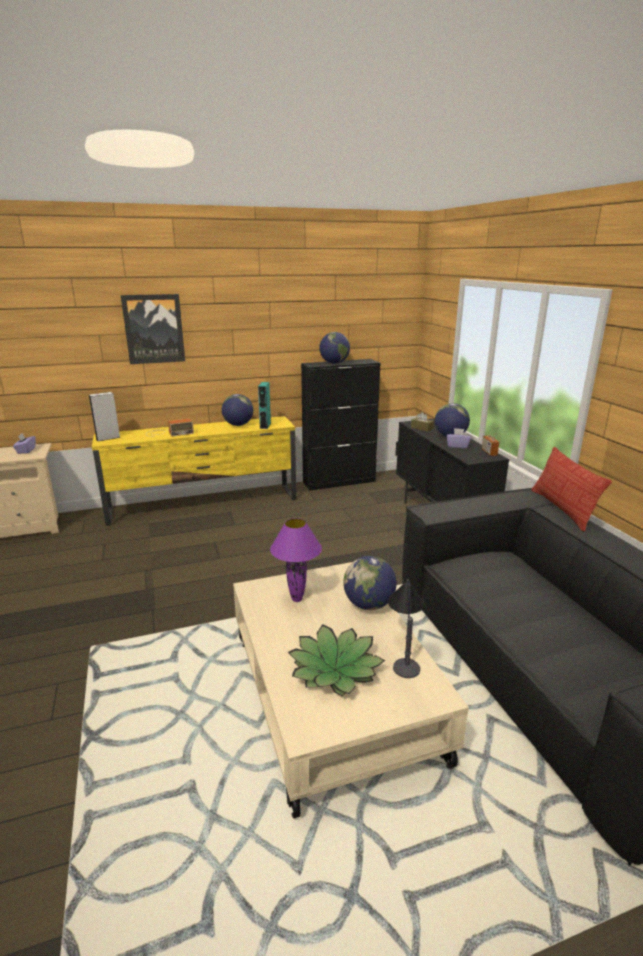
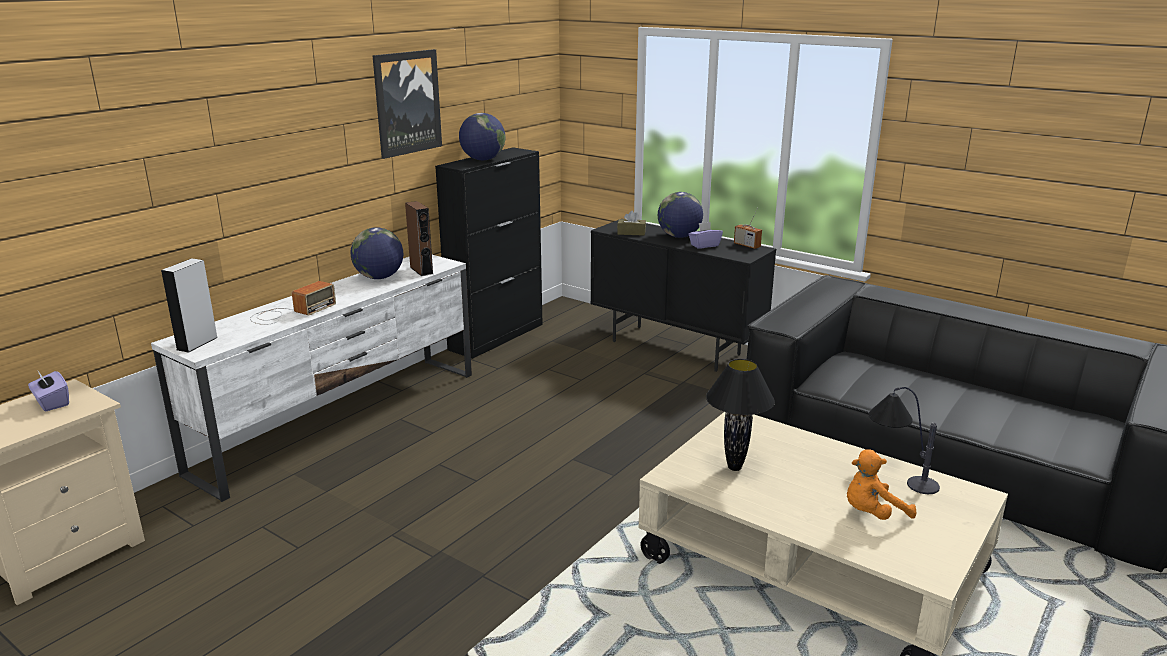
camera: 35 degrees left, 0 degrees up
yellow tv stand [92,416,296,526] -> white tv stand [151,255,472,502]
picture [121,294,185,364] -> picture moved to [372,49,442,159]
turquoise speaker [258,382,271,429] -> brown speaker [405,201,433,276]
purple table lamp [270,518,322,602] -> black table lamp [706,359,775,471]
potted plant [288,624,385,697] -> orange plush toy [847,449,917,520]
globe [343,556,397,610] -> none
pillow [531,447,612,531] -> none

